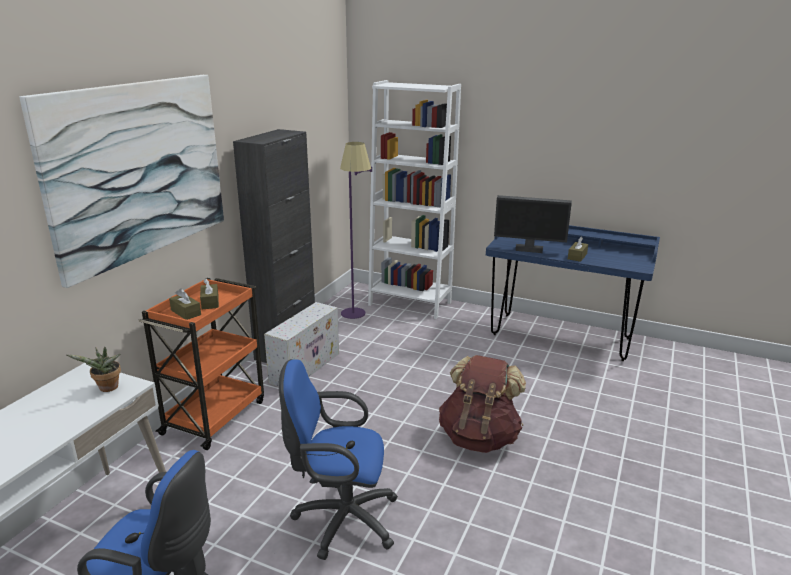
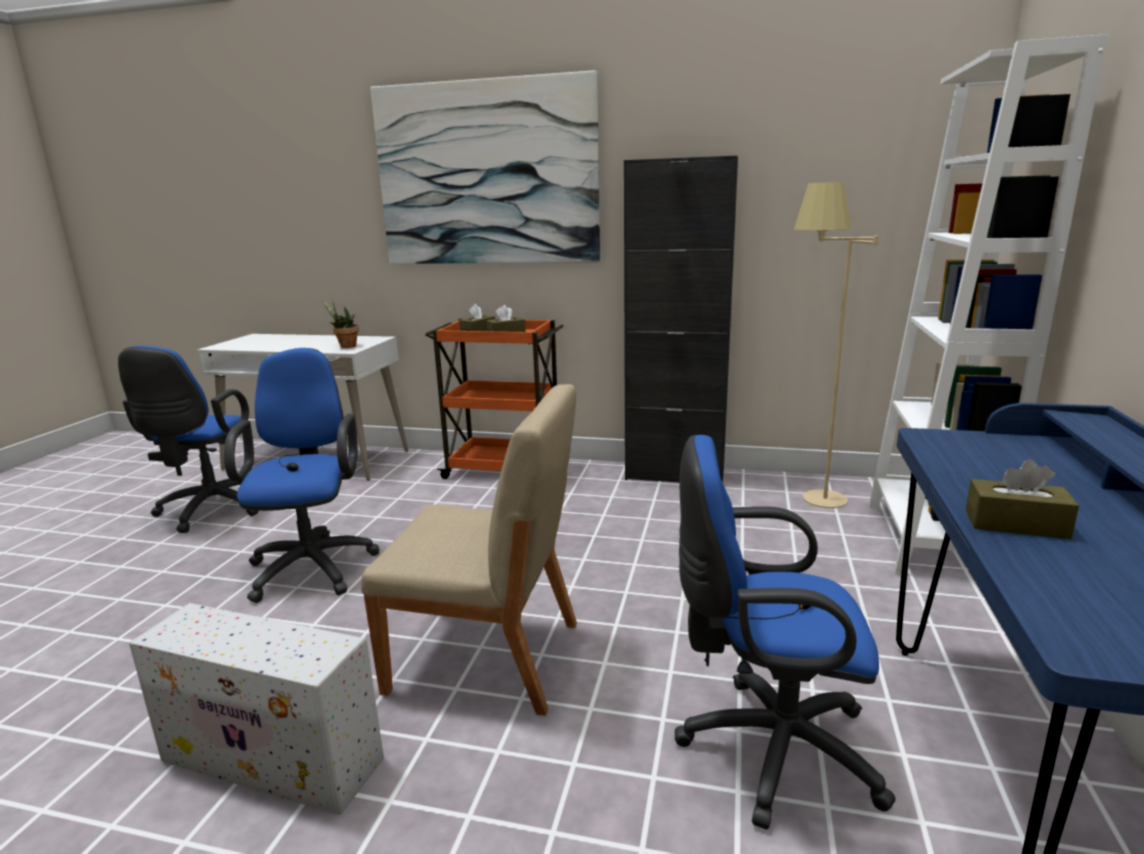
camera: 80 degrees right, 5 degrees down
white storage box [264,302,339,387] -> white storage box moved to [129,603,384,815]
purple floor lamp [340,142,372,319] -> beige floor lamp [794,182,879,508]
brown backpack [439,355,526,453] -> beige chair [361,384,577,716]
monitor [494,195,572,253] -> none
none -> blue office chair [675,435,896,829]

